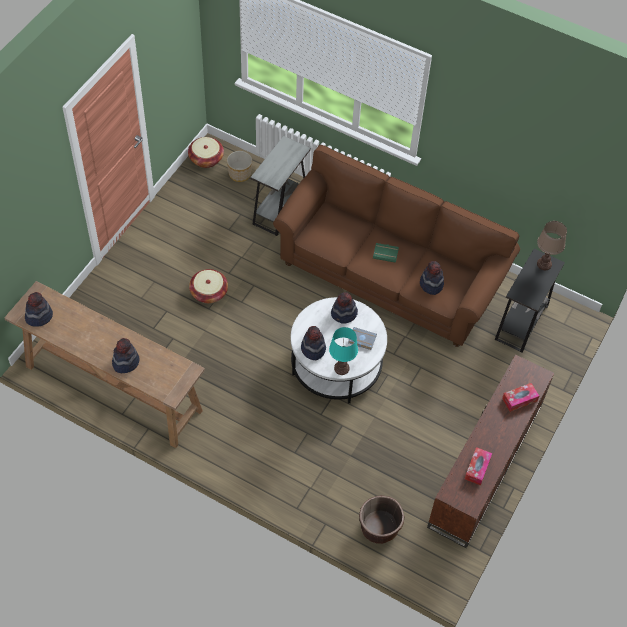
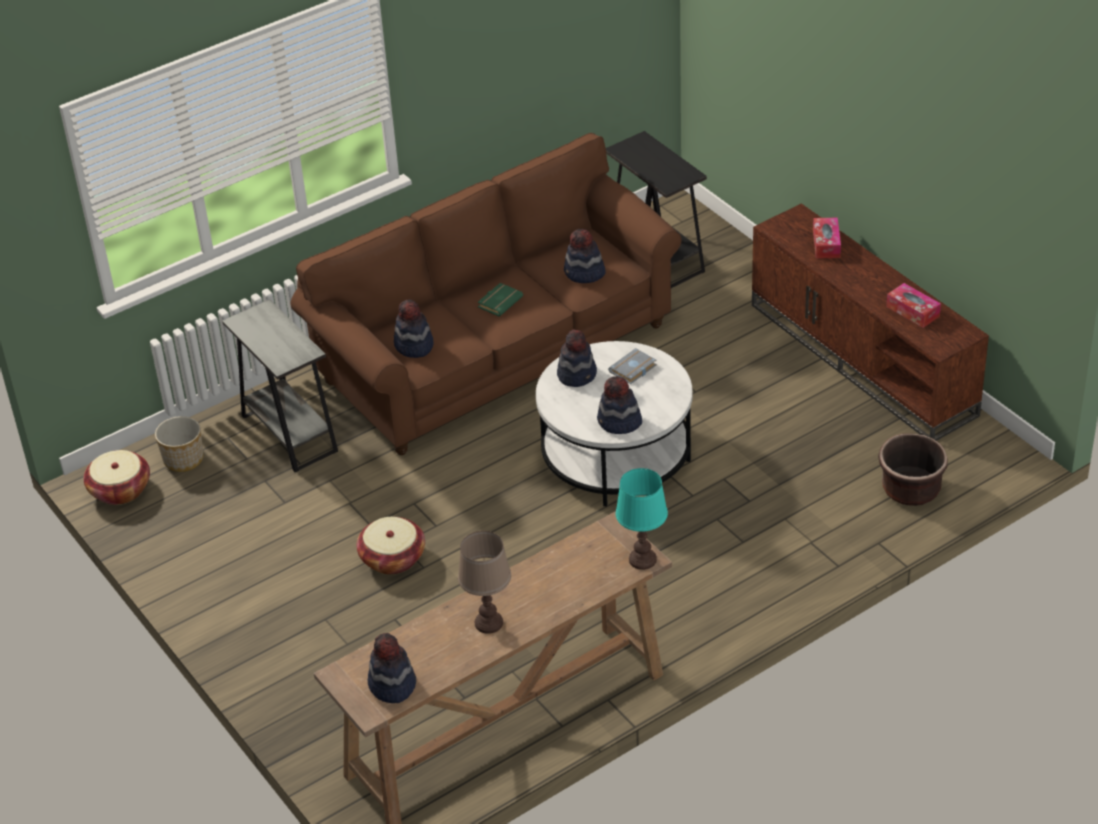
camera: 60 degrees left, 15 degrees down
hat [112,338,140,373] -> hat moved to [394,299,434,358]
turquoise table lamp [329,327,358,375] -> turquoise table lamp moved to [616,468,668,570]
brown table lamp [537,221,567,270] -> brown table lamp moved to [458,531,511,634]

